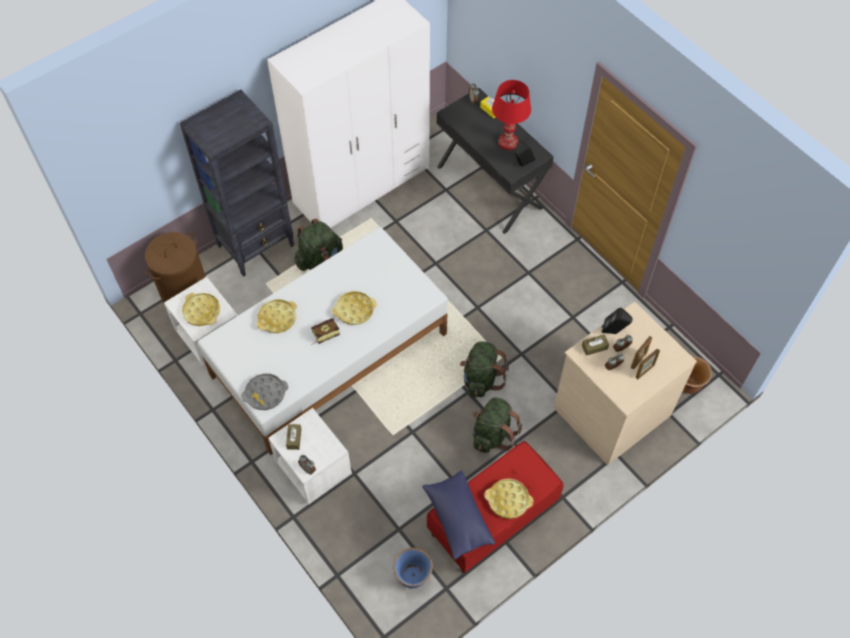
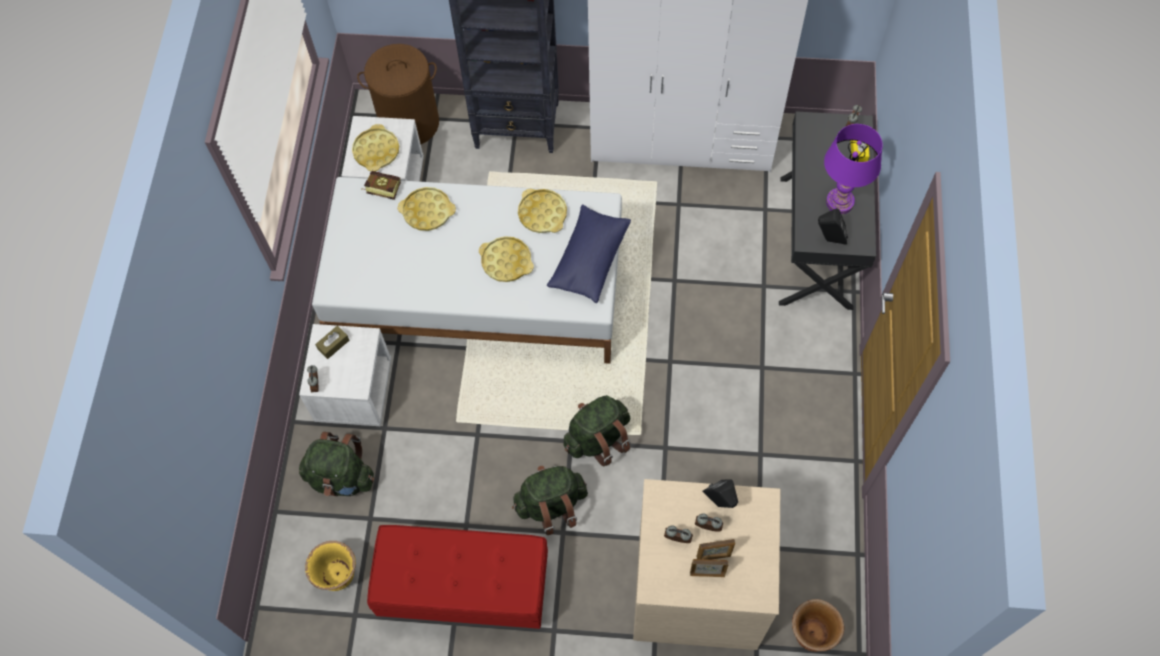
camera: 45 degrees right, 5 degrees up
grey tray [241,373,288,410] -> none
green backpack [294,218,343,271] -> green backpack moved to [299,432,374,496]
book [311,318,340,345] -> book moved to [361,171,401,200]
blue planter [394,548,433,589] -> yellow planter [305,541,356,591]
blue pillow [422,470,495,560] -> blue pillow moved to [547,205,631,303]
yellow tray [484,478,533,519] -> yellow tray moved to [518,188,567,233]
red table lamp [492,80,531,150] -> purple table lamp [824,124,883,214]
brown tissue box [582,334,609,356] -> none

